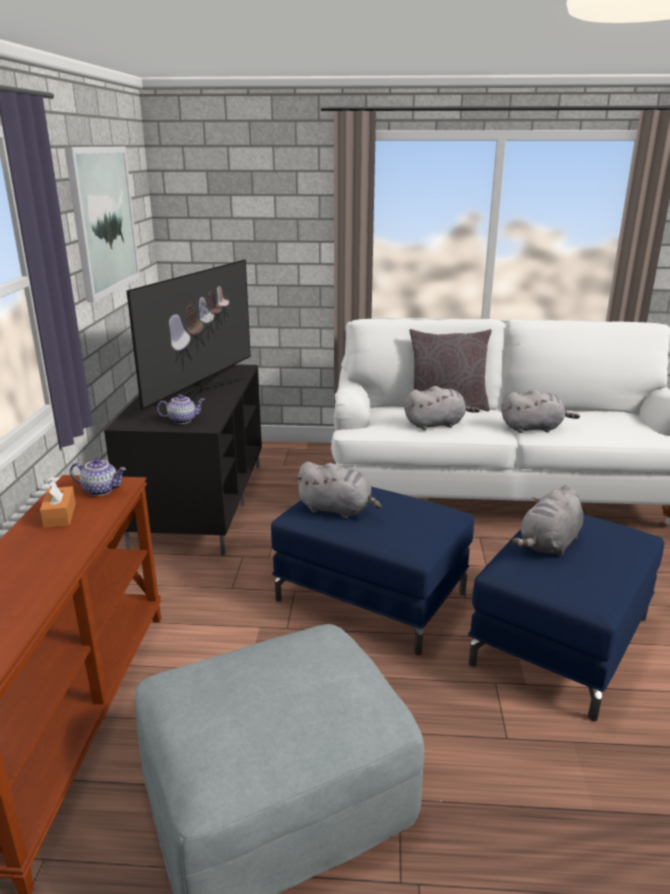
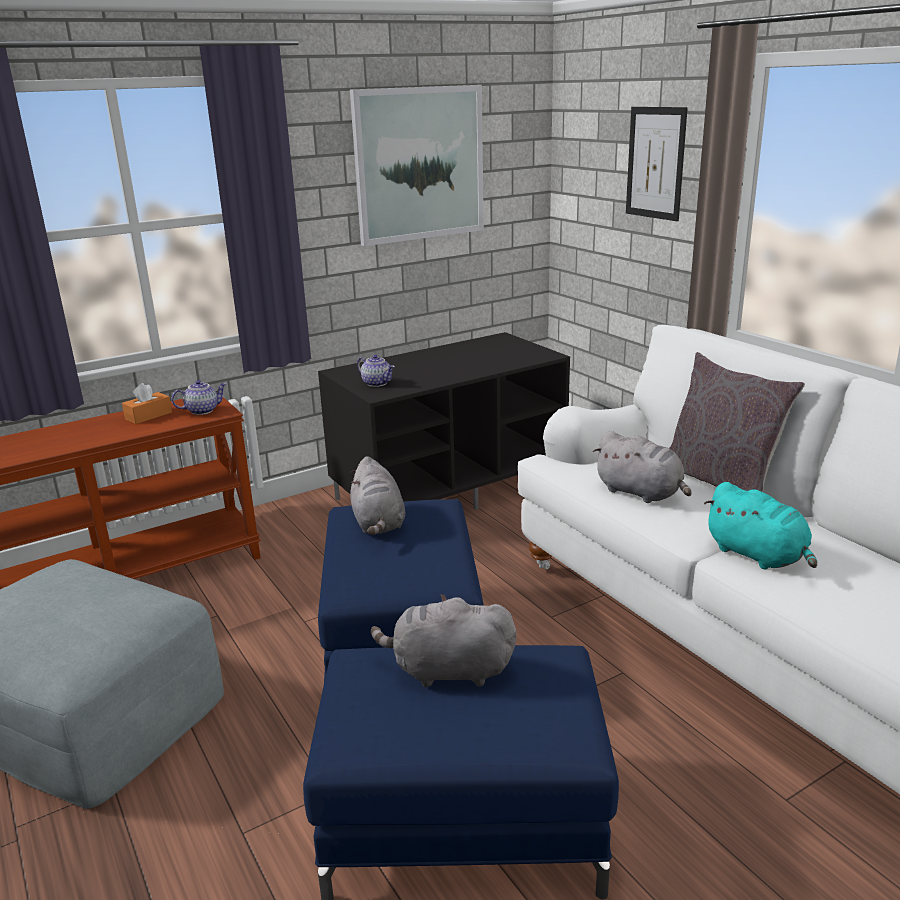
camera: 55 degrees right, 0 degrees up
teapot [70,458,126,496] -> teapot turned 90 degrees counterclockwise [172,380,226,415]
television [126,260,251,410] -> none
grey plush toy [501,389,580,433] -> turquoise plush toy [704,482,817,570]
none -> picture [626,107,688,221]

